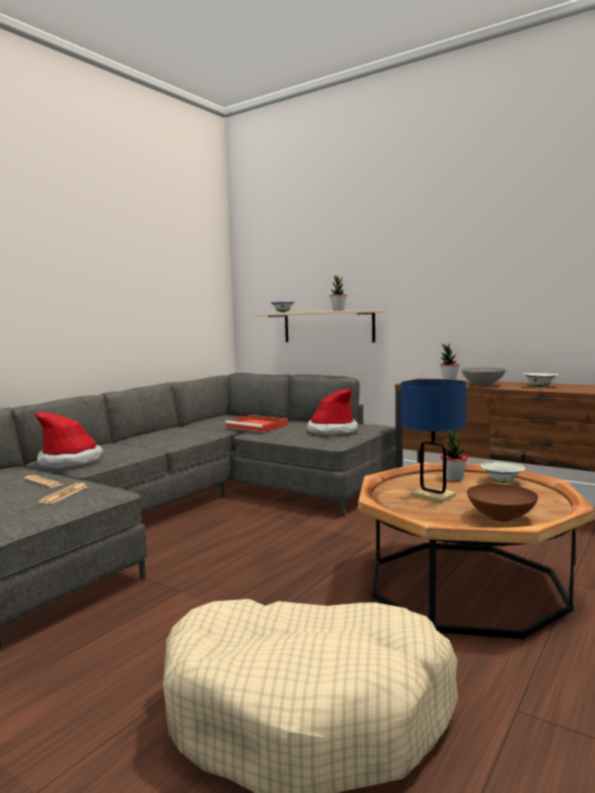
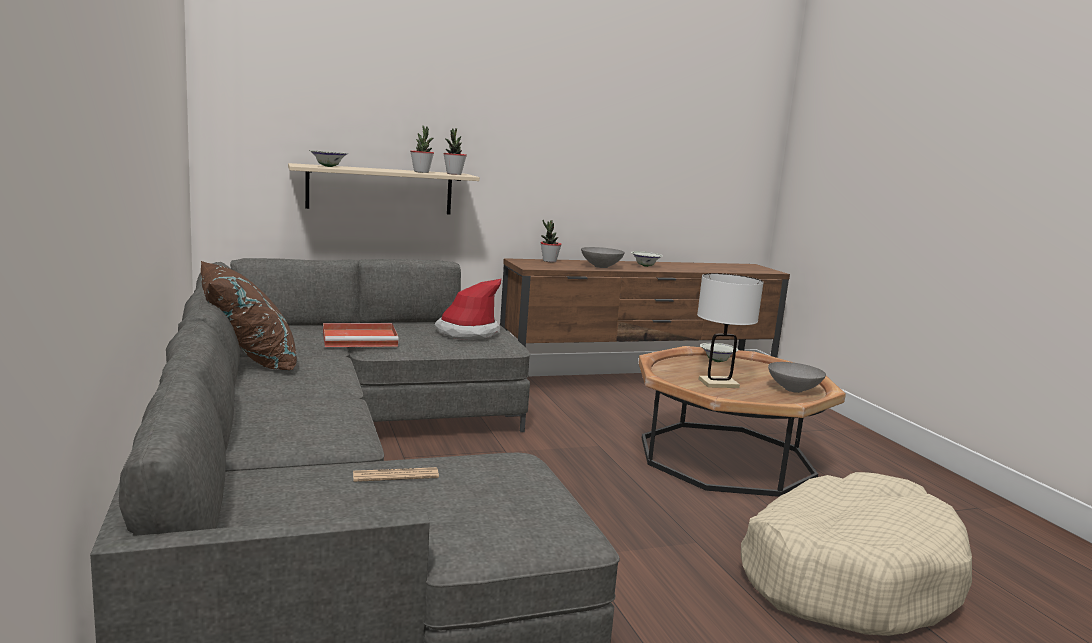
camera: 55 degrees left, 5 degrees up
hat [35,412,103,468] -> none
newspaper [38,483,88,504] -> none
blue table lamp [401,379,467,503] -> white table lamp [697,273,764,388]
potted plant [441,430,468,481] -> potted plant moved to [443,128,467,175]
brown bowl [467,484,538,522] -> grey bowl [768,362,826,393]
none -> brown pillow [201,261,297,370]

